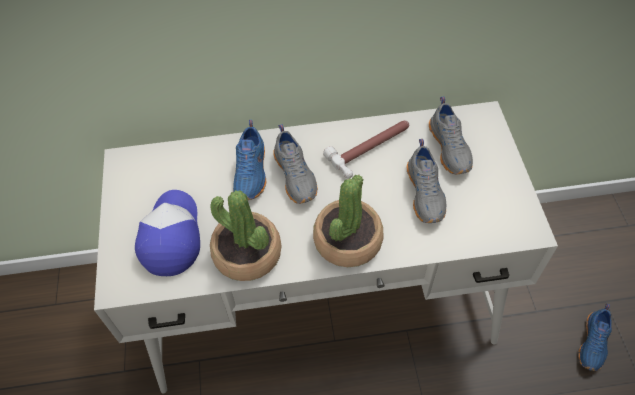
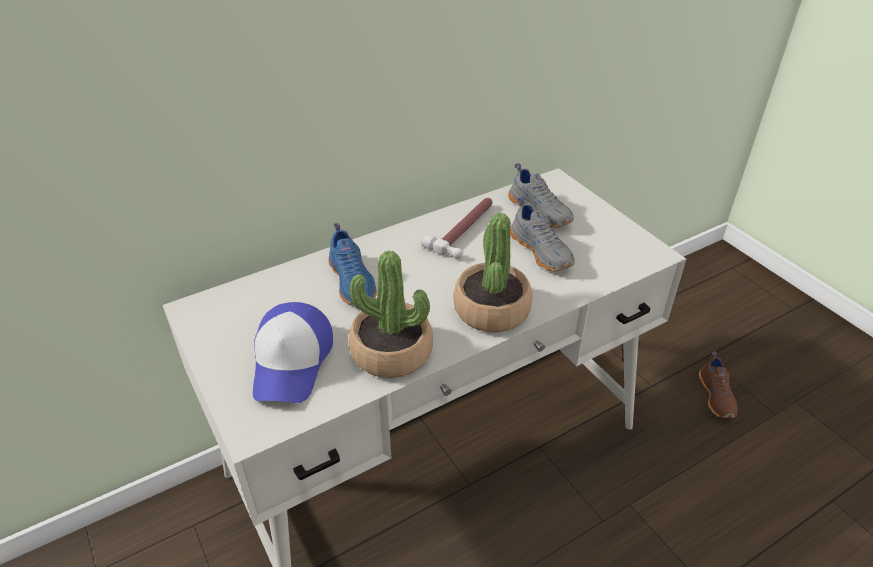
camera: 25 degrees left, 15 degrees down
cap [135,190,200,276] -> cap turned 150 degrees counterclockwise [253,302,333,403]
grey shoe [273,124,318,204] -> none
blue shoe [578,304,612,371] -> brown shoe [699,351,738,418]

